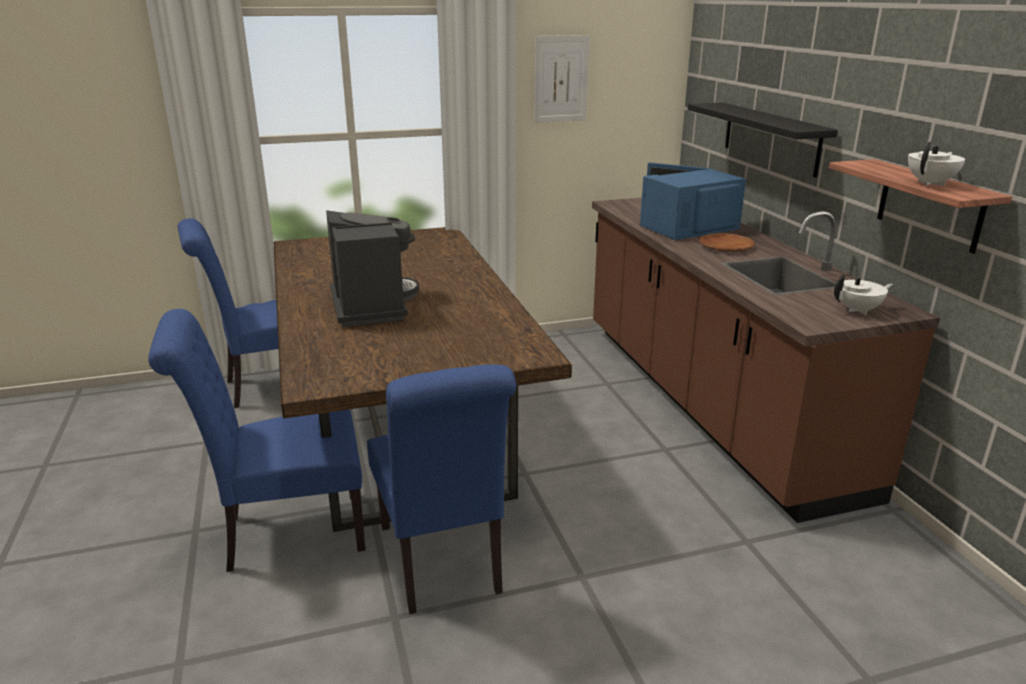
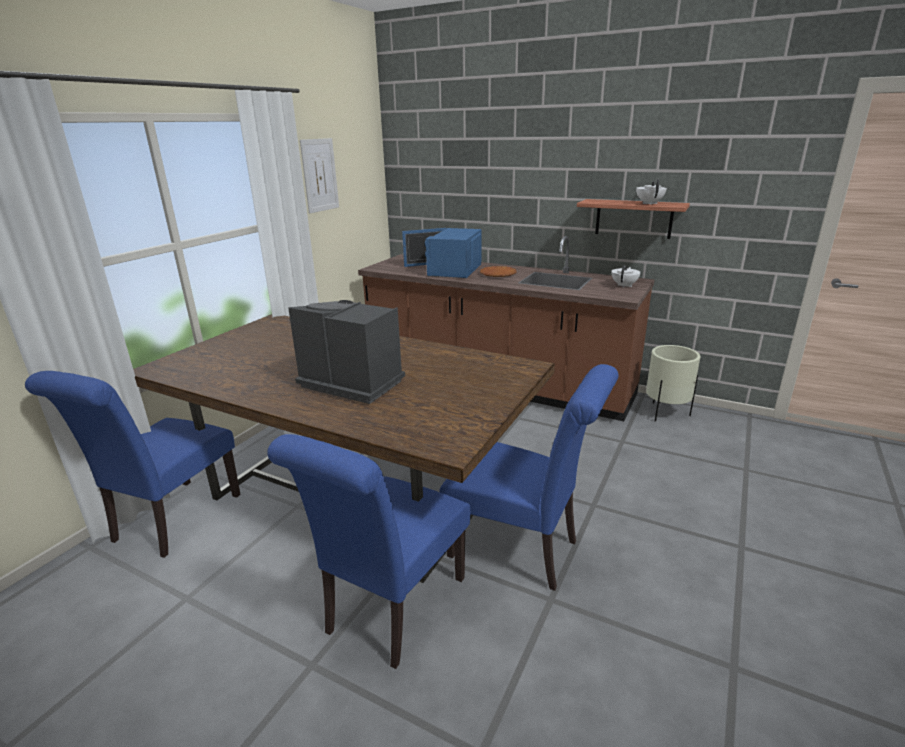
camera: 45 degrees left, 0 degrees up
black shelf [688,102,838,178] -> none
none -> beige planter [646,345,700,422]

